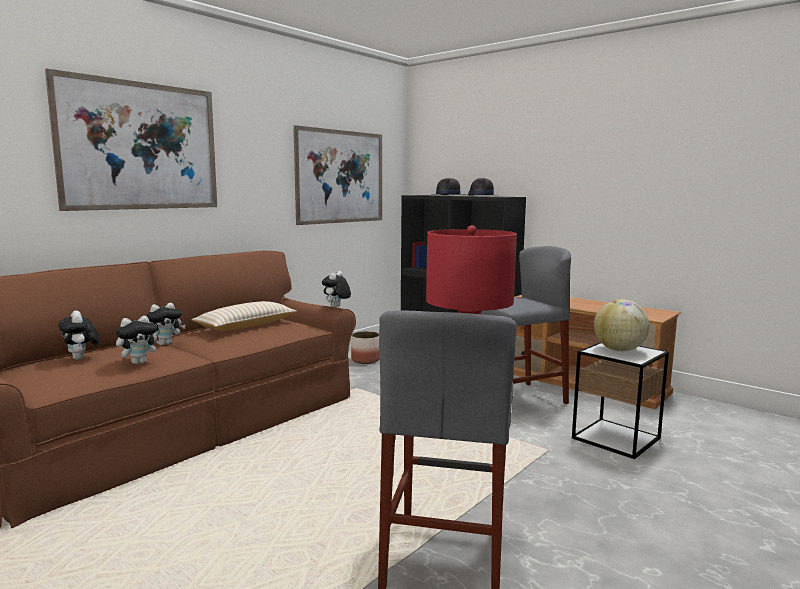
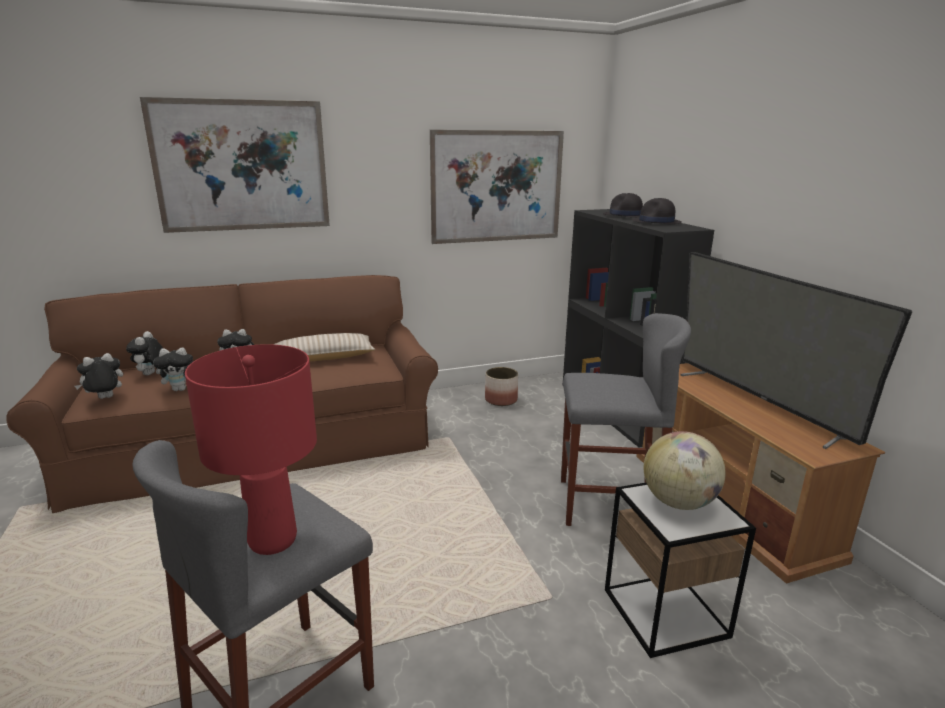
camera: 30 degrees right, 10 degrees up
plush toy [322,271,351,308] -> plush toy moved to [75,353,123,399]
none -> television [681,252,912,449]

